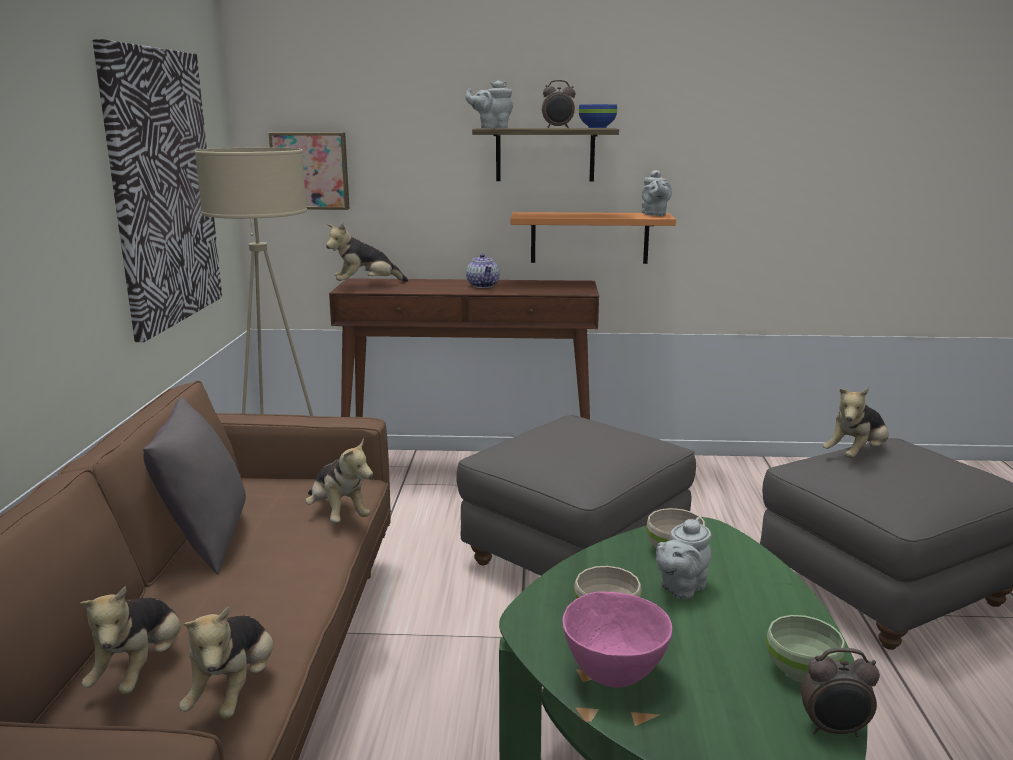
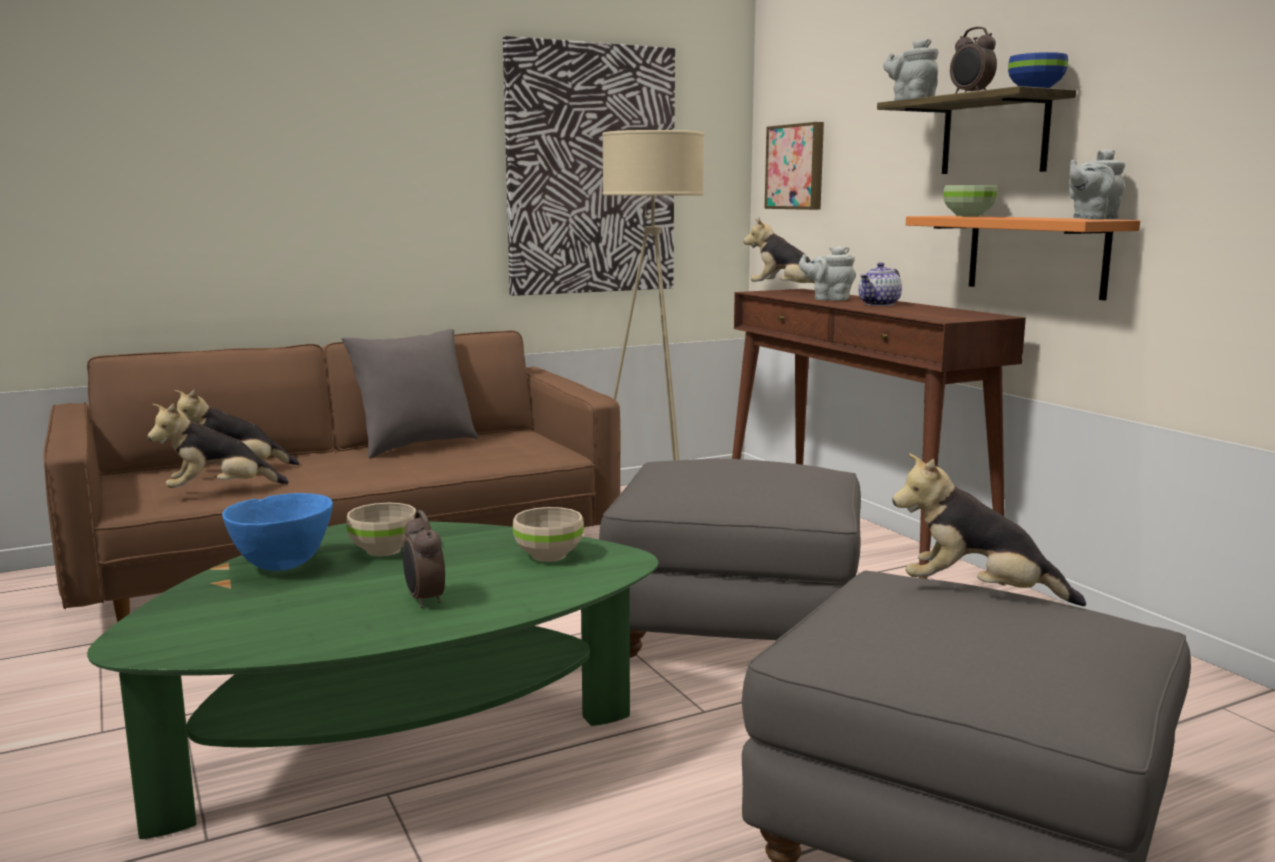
camera: 60 degrees right, 5 degrees down
plush toy [305,438,373,523] -> none
pink bowl [563,591,672,688] -> blue bowl [222,493,333,571]
grey teapot [656,517,711,599] -> grey teapot moved to [799,246,856,301]
green bowl [766,615,845,683] -> green bowl moved to [943,185,997,216]
alarm clock [801,648,880,737] -> alarm clock moved to [403,510,445,608]

